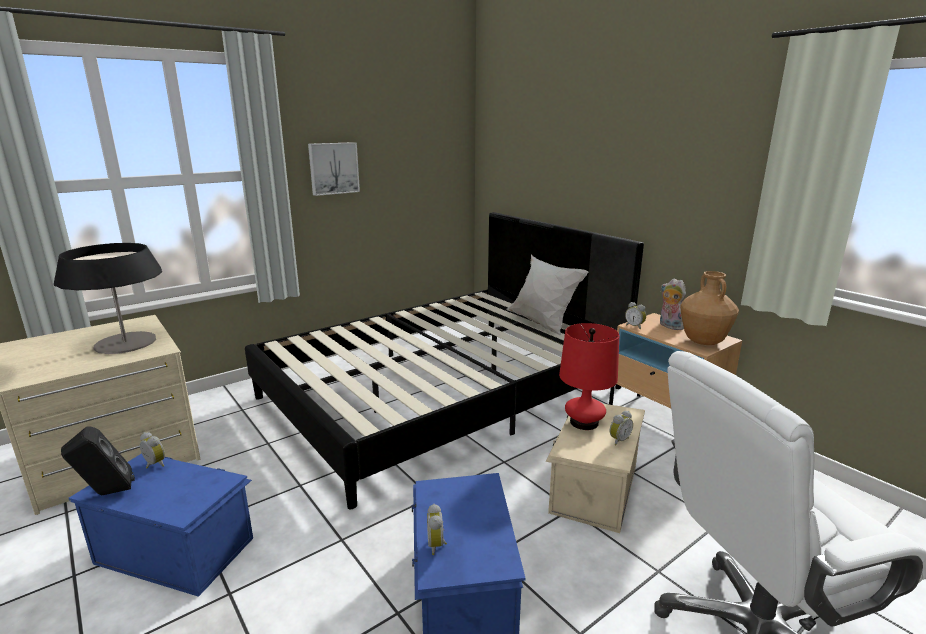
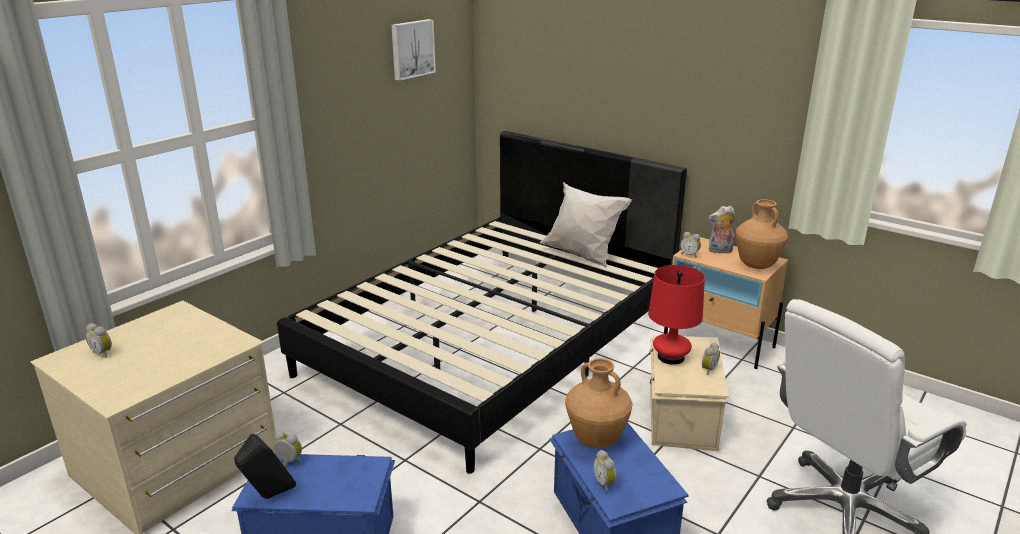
camera: 15 degrees left, 5 degrees up
table lamp [54,243,162,354] -> none
picture [308,142,360,196] -> picture moved to [391,19,436,81]
plush toy [660,278,686,330] -> plush toy turned 45 degrees counterclockwise [708,205,736,253]
none -> alarm clock [86,323,112,358]
none -> brown vase [565,358,633,448]

